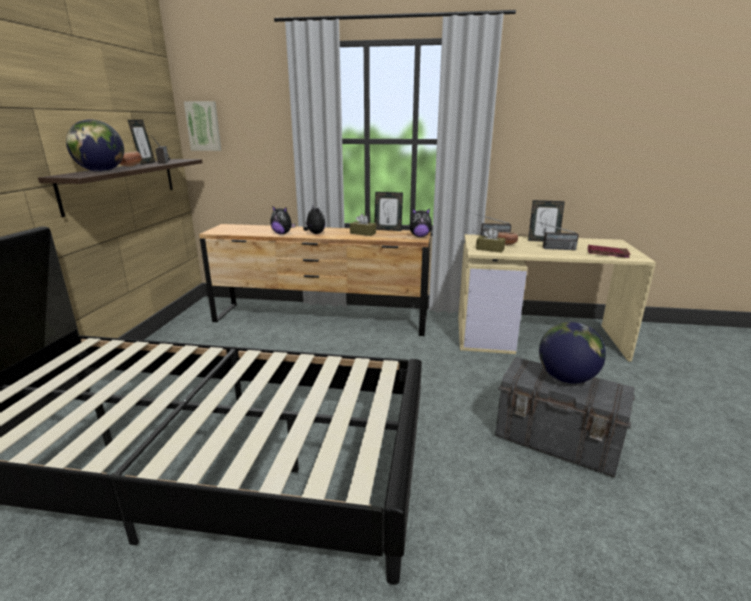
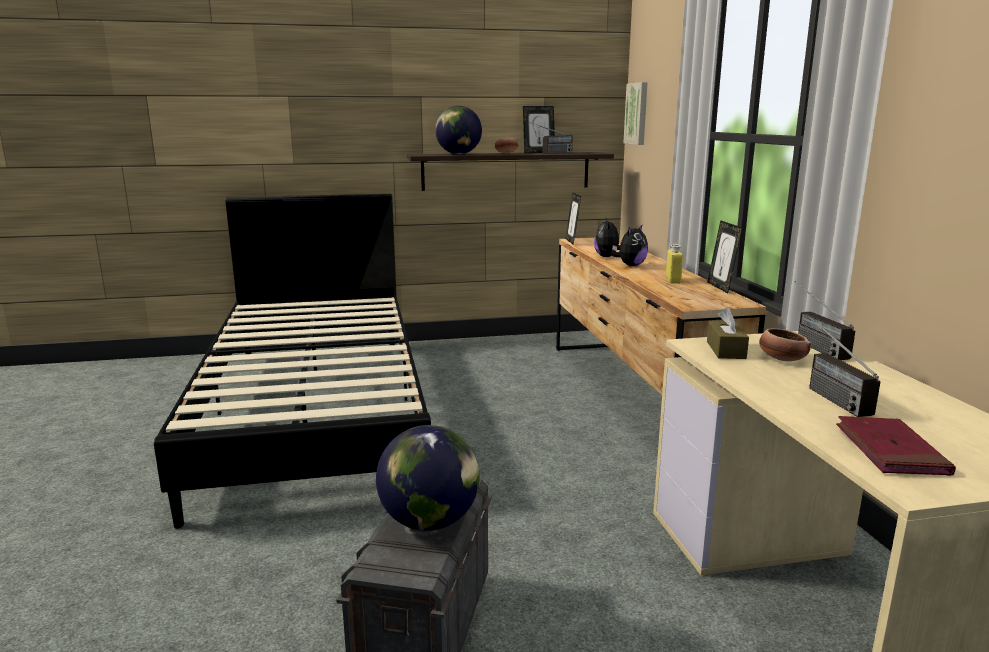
camera: 70 degrees right, 5 degrees down
brown tissue box [350,214,376,236] -> yellow bottle [666,244,683,284]
plush toy [409,208,433,237] -> none
picture frame [528,200,565,242] -> picture frame moved to [565,192,581,245]

